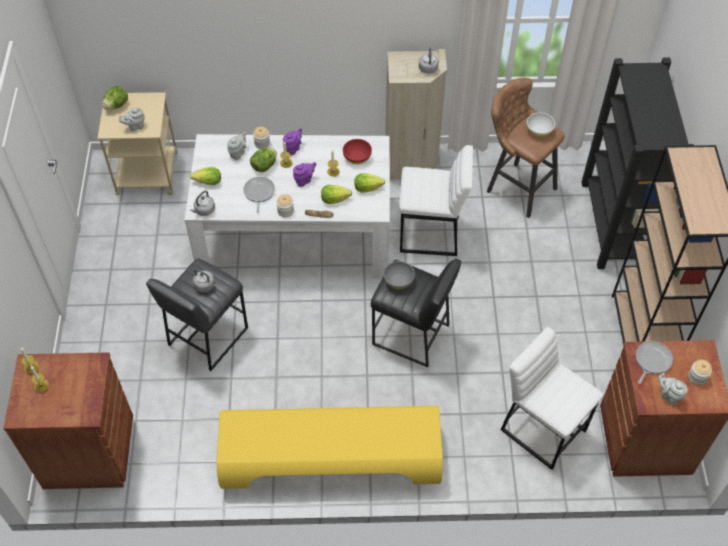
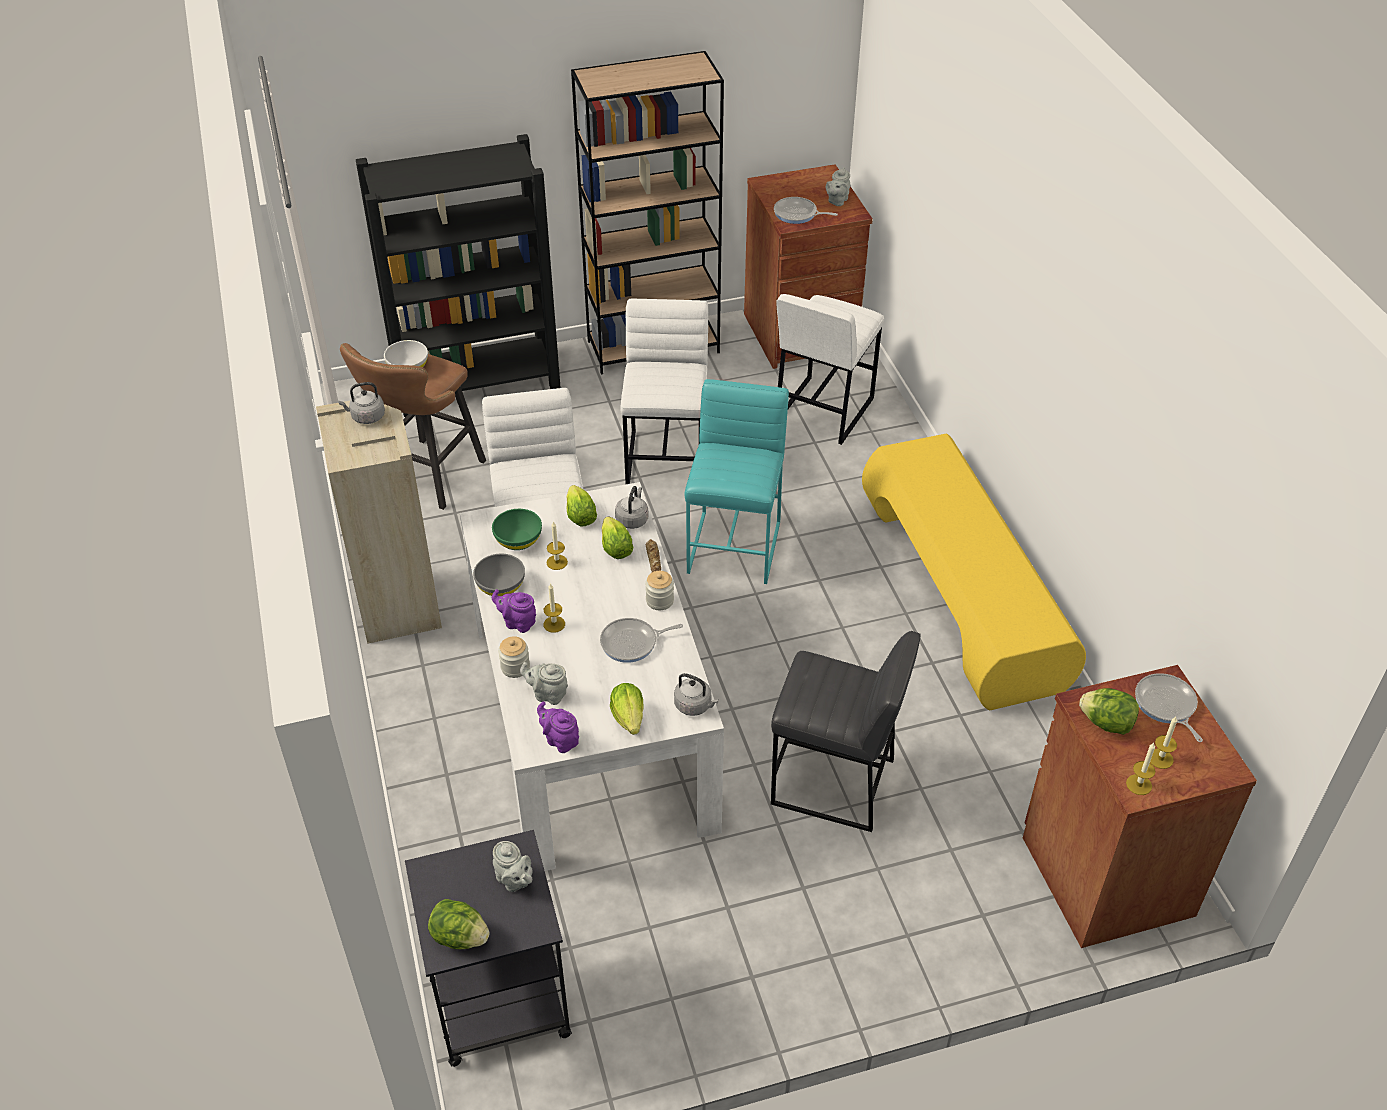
camera: 105 degrees left, 10 degrees down
beige cart [97,92,178,195] -> black cart [405,830,572,1067]
grey kettle [193,269,217,292] -> grey kettle moved to [615,486,649,529]
lettuce [250,148,277,172] -> lettuce moved to [1079,688,1139,735]
purple teapot [293,162,316,187] -> purple teapot moved to [537,701,579,753]
red bowl [343,139,372,164] -> green bowl [492,509,542,550]
black stool [371,259,461,367] -> turquoise stool [685,379,789,584]
grey bowl [383,261,415,289] -> grey bowl moved to [473,554,525,596]
jar [688,360,712,385] -> none
none -> white chair [620,299,708,484]
none -> frying pan [1135,673,1203,742]

